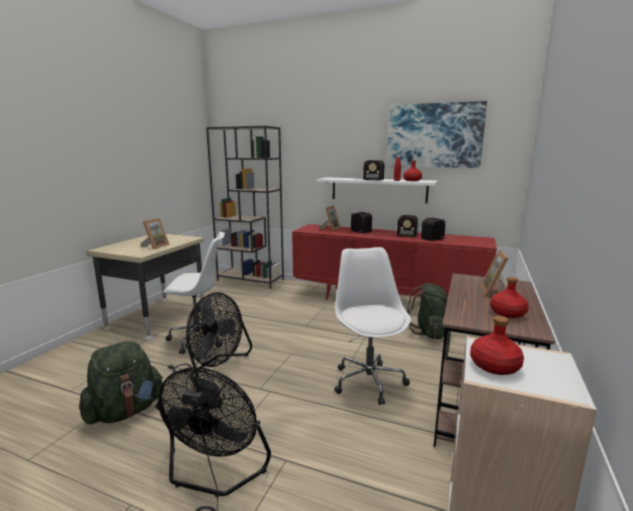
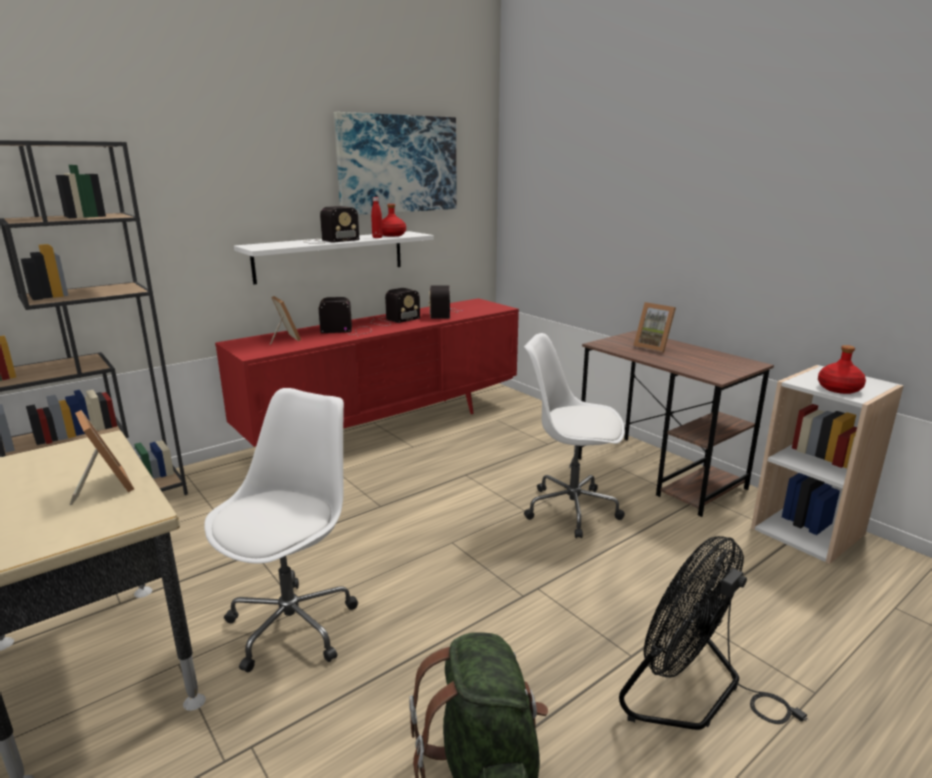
camera: 60 degrees left, 5 degrees up
black fan [168,292,252,388] -> none
green backpack [407,283,448,339] -> none
red bottle [490,277,529,318] -> none

